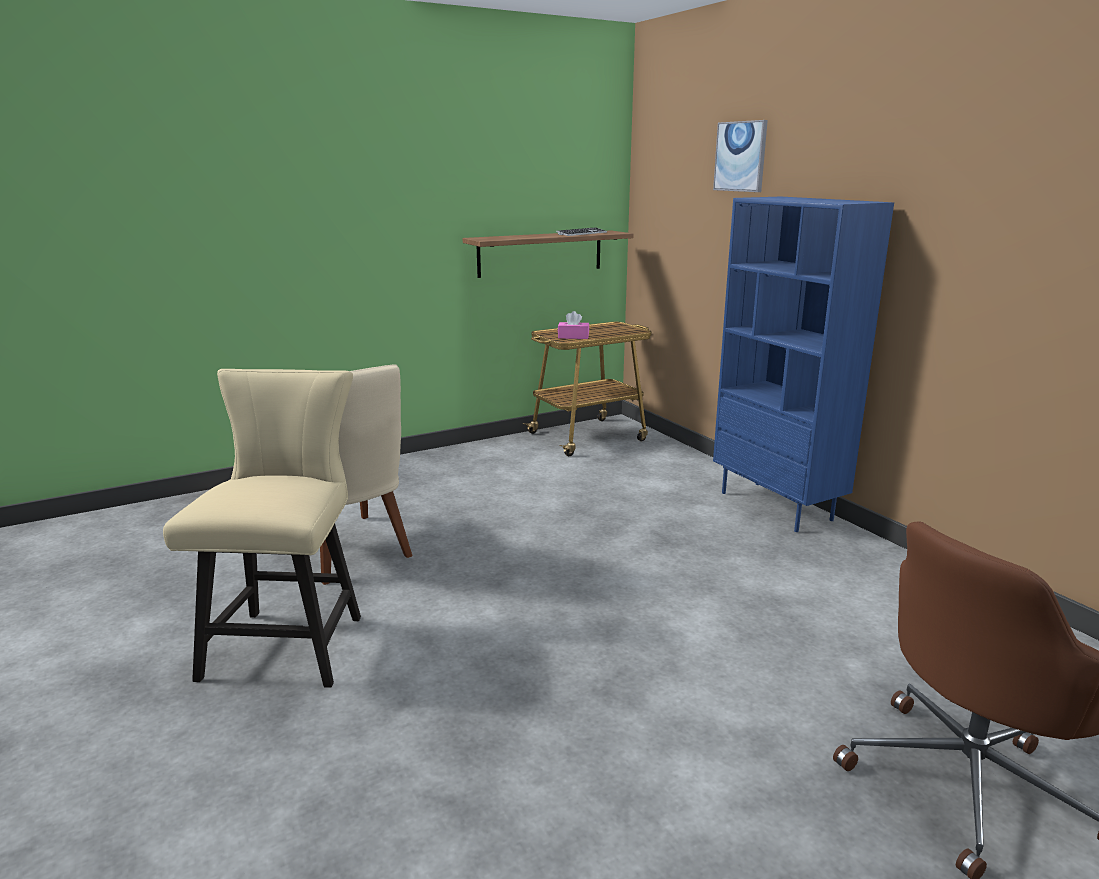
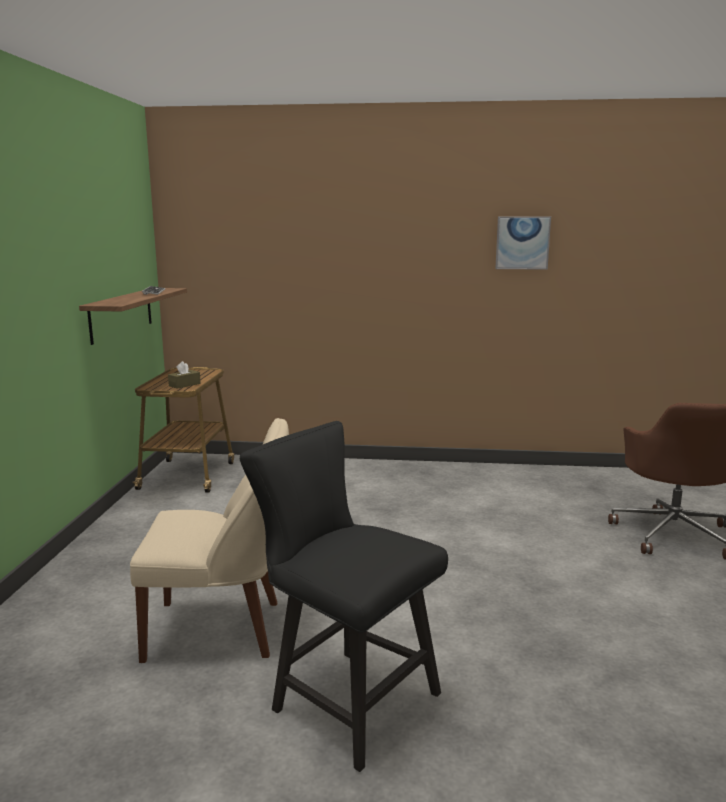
camera: 55 degrees left, 5 degrees down
beige chair [163,369,361,688] -> black chair [240,421,448,772]
pink tissue box [558,311,589,339] -> brown tissue box [168,361,201,389]
picture [713,120,768,192] -> picture moved to [495,217,551,270]
blue bookcase [713,197,894,532] -> none

